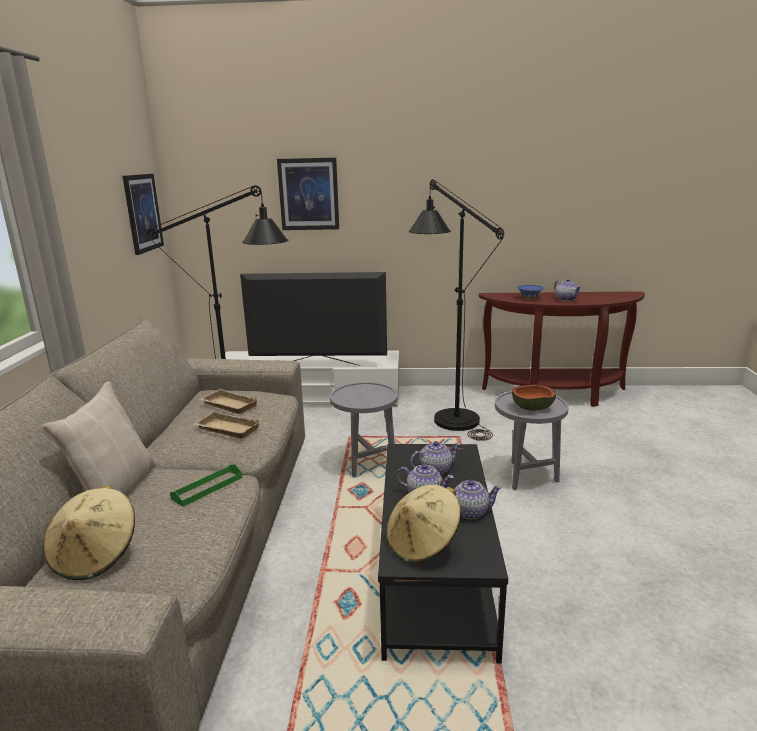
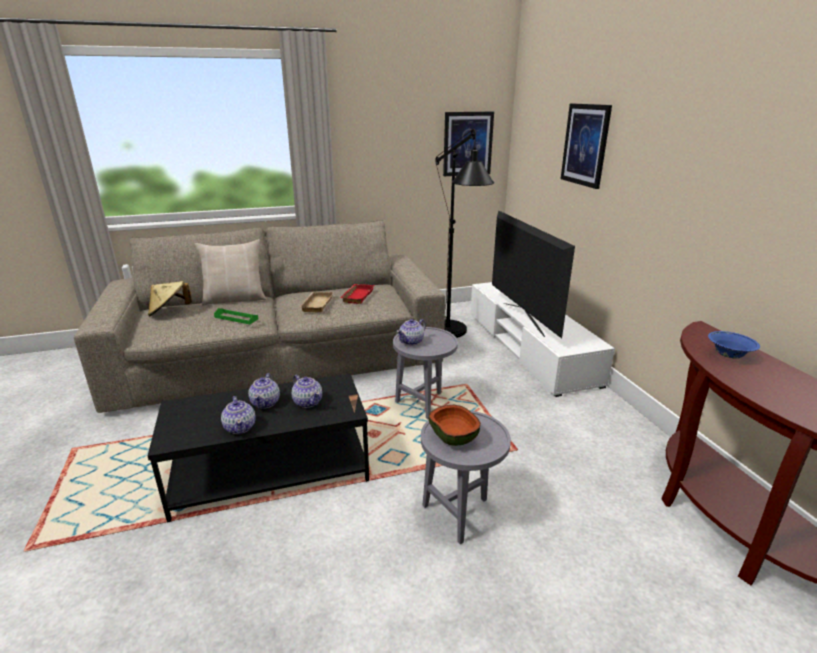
camera: 70 degrees right, 5 degrees up
beige tray [200,389,259,414] -> red tray [340,284,374,304]
beige hat [386,484,461,564] -> none
black floor lamp [408,179,504,441] -> none
teapot [554,279,581,301] -> teapot moved to [396,319,426,345]

